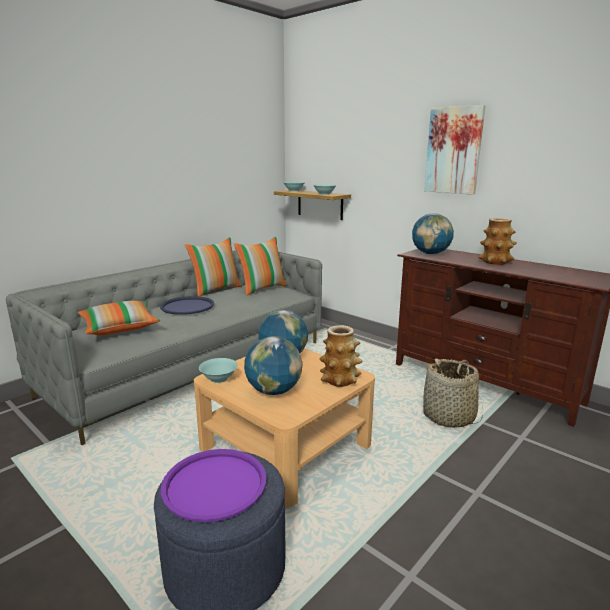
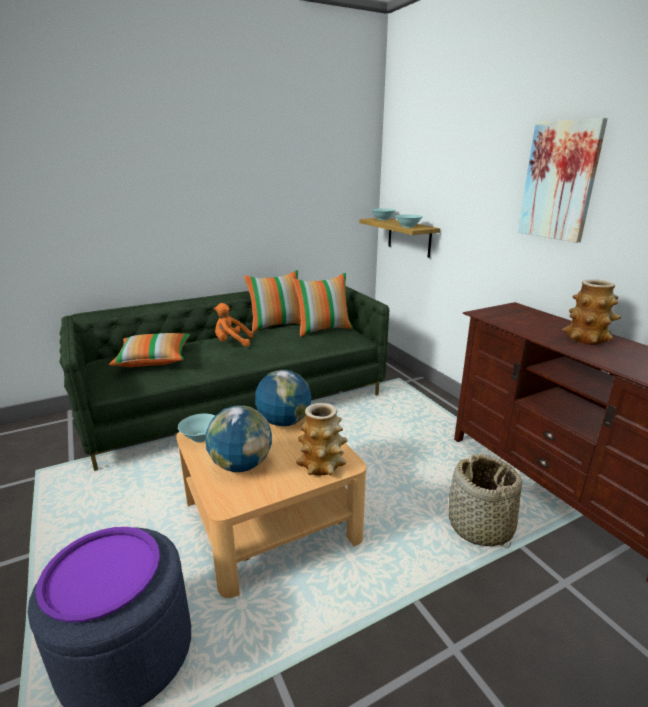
camera: 20 degrees right, 5 degrees up
grey sofa [6,250,322,445] -> green sofa [59,286,389,471]
blue tray [160,296,214,315] -> orange plush toy [214,303,253,347]
globe [412,213,454,254] -> none

